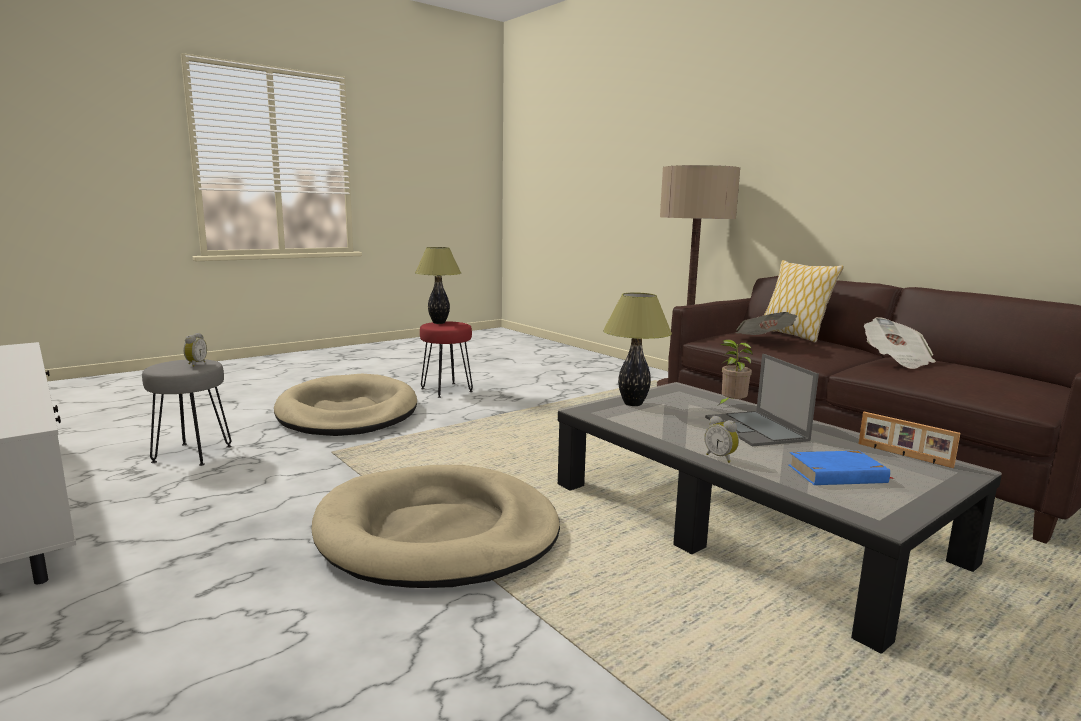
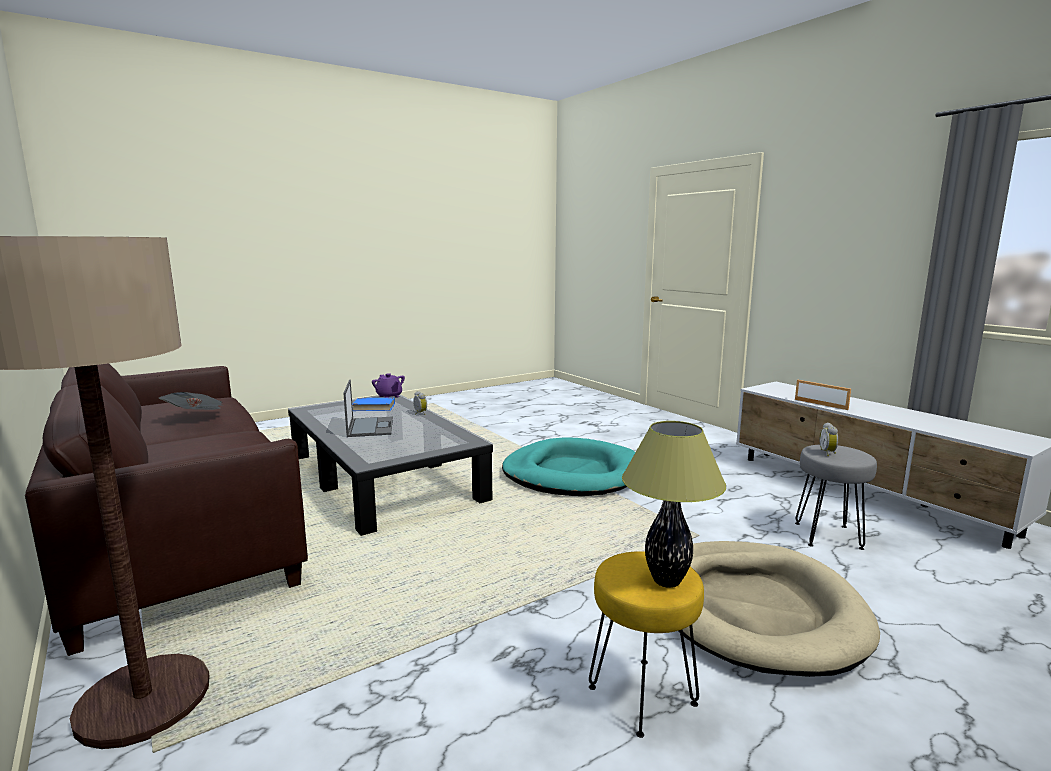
camera: 175 degrees left, 0 degrees up
beige dog bed [311,465,560,588] -> turquoise dog bed [502,437,635,496]
red stool [420,321,473,398] -> yellow stool [589,551,704,738]
table lamp [603,293,672,406] -> none
potted plant [718,339,753,405] -> none
newspaper [735,312,797,335] -> none
pillow [764,260,844,342] -> none
picture frame [859,412,960,468] -> picture frame moved to [795,380,851,410]
none -> purple teapot [372,373,405,398]

